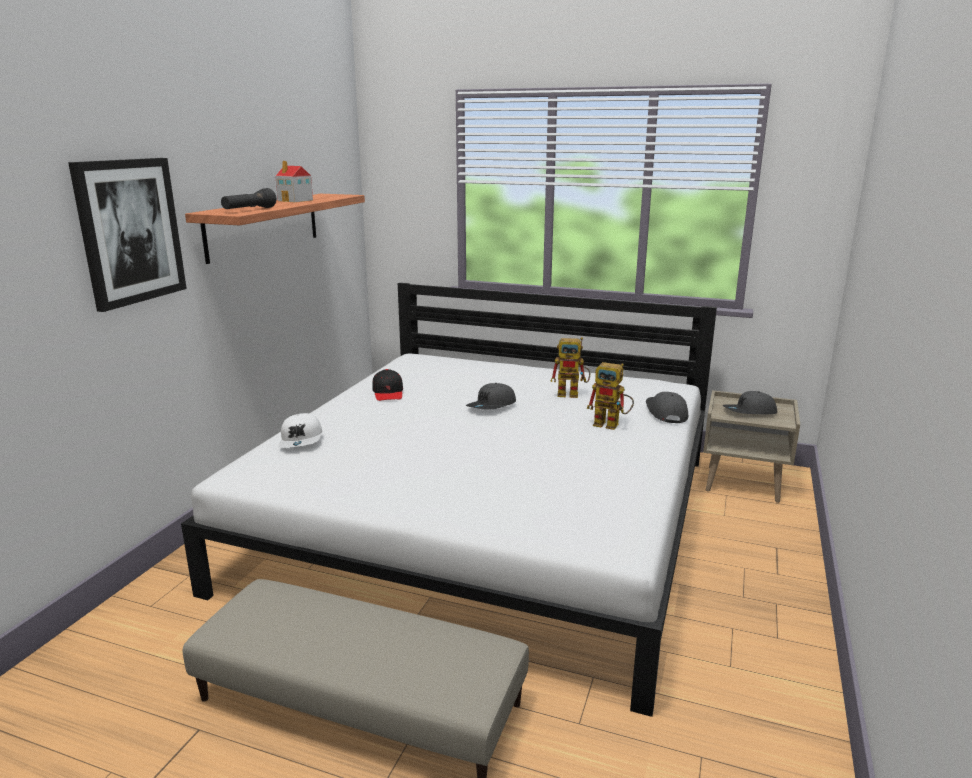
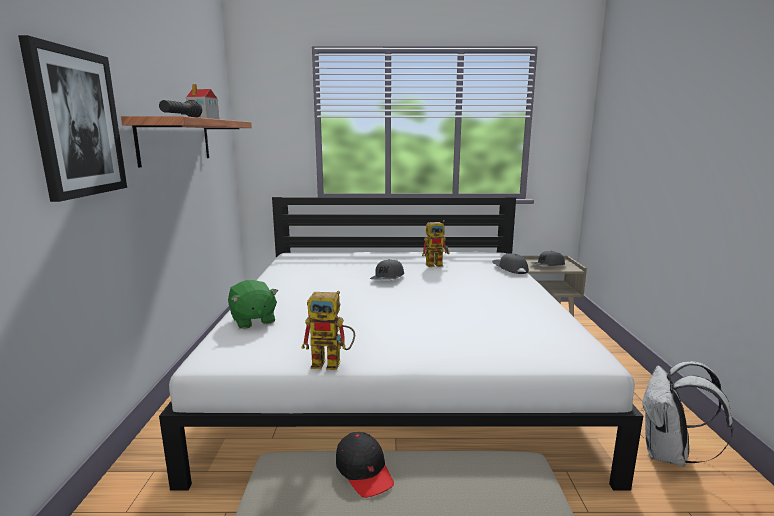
camera: 20 degrees left, 5 degrees down
white cap [278,413,322,448] -> green plush toy [228,280,278,329]
black cap [372,369,403,401] -> black cap moved to [336,432,394,498]
toy robot [587,362,634,430] -> toy robot moved to [301,291,355,370]
none -> white backpack [641,361,733,467]

